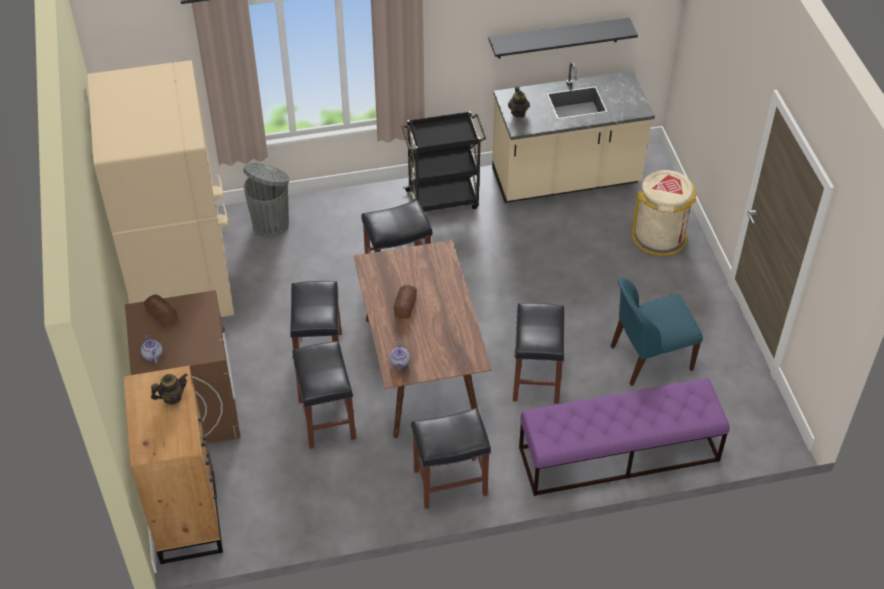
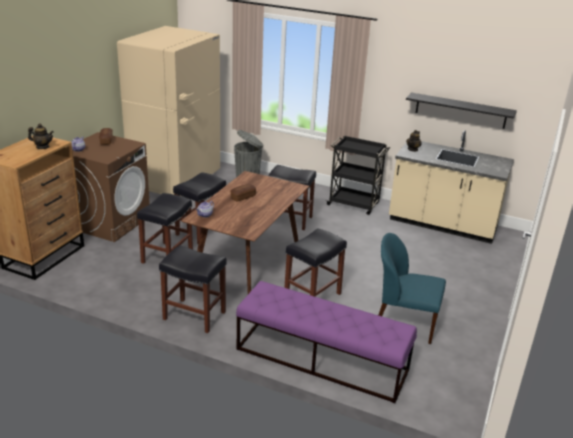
camera: 35 degrees right, 20 degrees down
beige trash can [632,170,696,256] -> none

